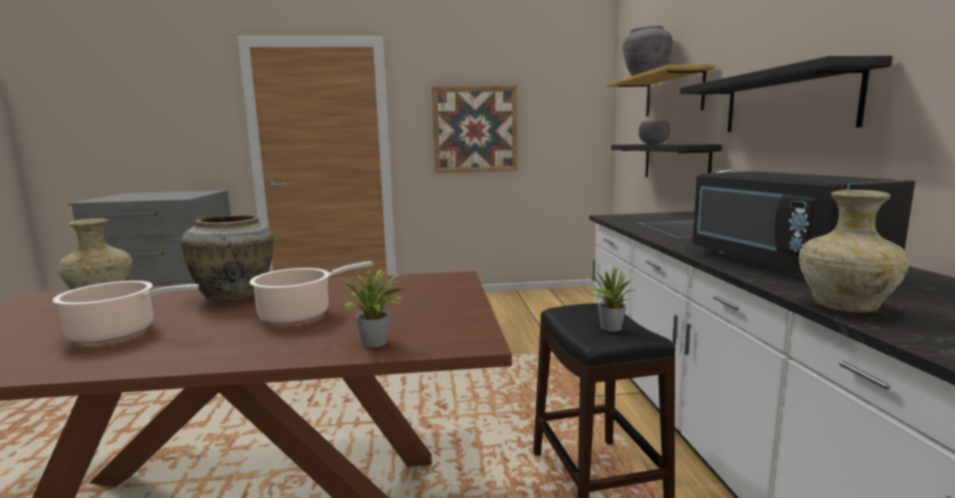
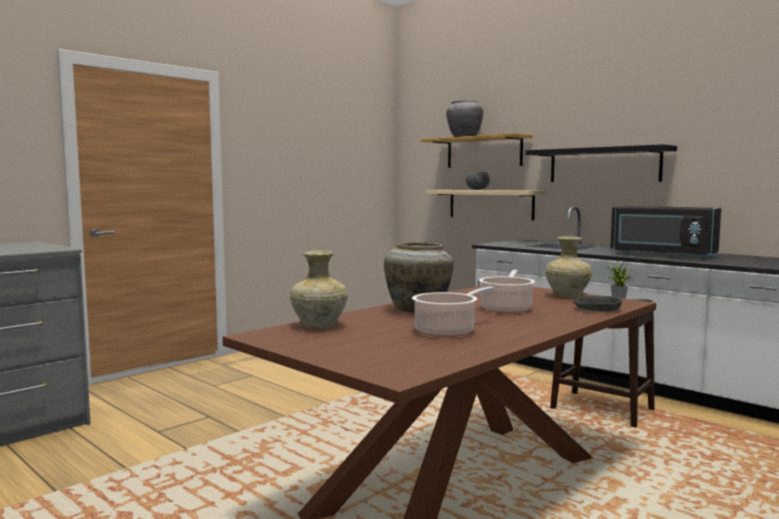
camera: 40 degrees left, 5 degrees down
potted plant [332,267,407,347] -> grey bowl [573,296,623,311]
picture [432,86,518,173] -> none
black shelf [611,144,722,178] -> beige shelf [426,190,545,221]
beige vase [799,190,910,313] -> beige vase moved to [545,236,592,298]

